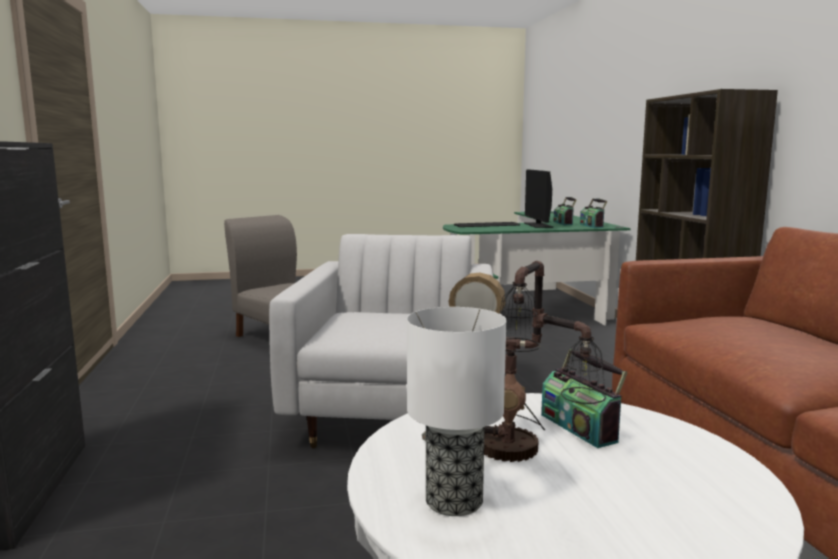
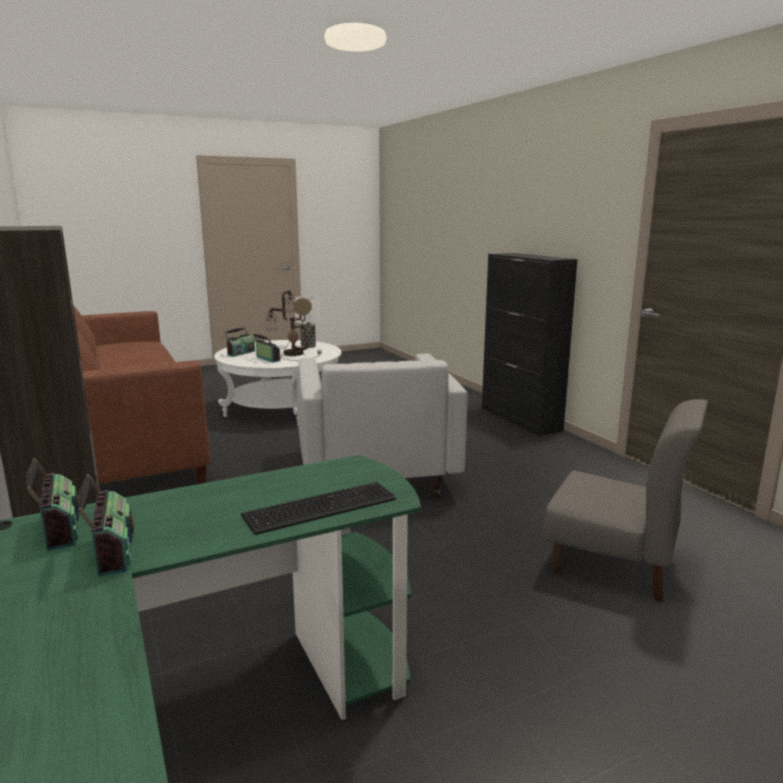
camera: 165 degrees right, 5 degrees up
monitor [524,170,554,228] -> none
none -> radio [225,327,255,357]

